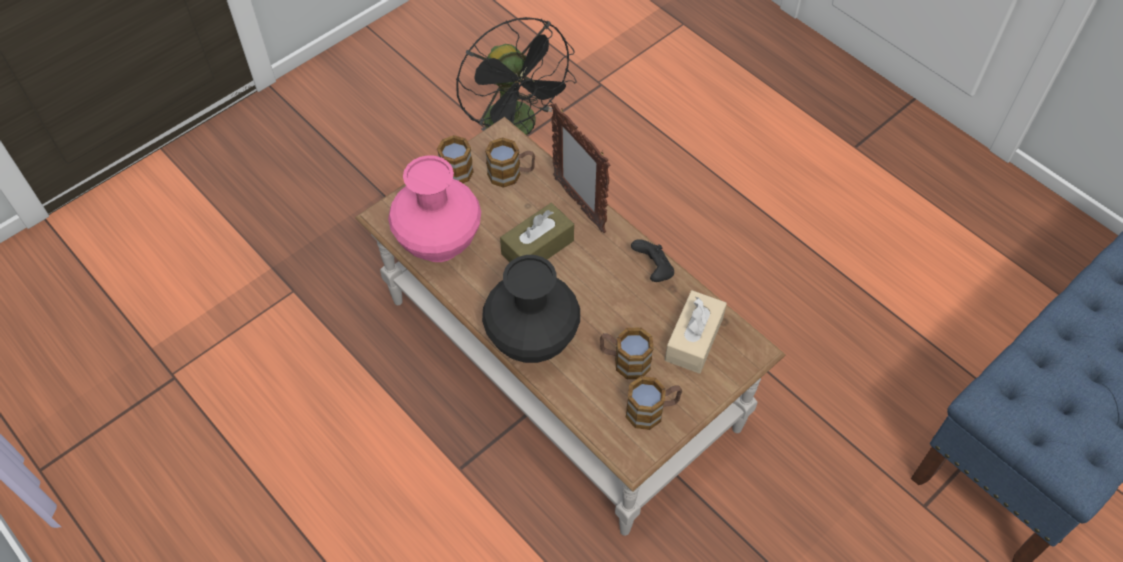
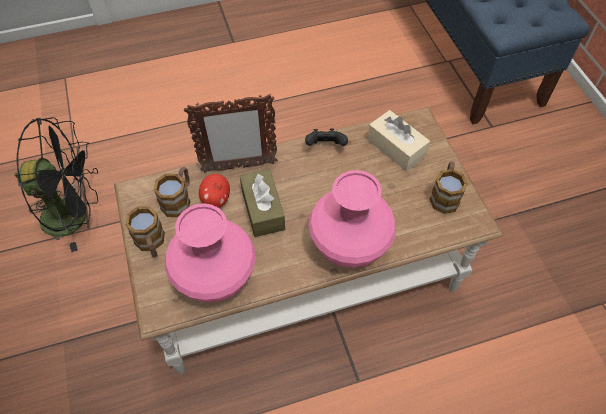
camera: 65 degrees left, 0 degrees up
black vase [482,255,580,363] -> pink vase [308,170,396,268]
mug [600,327,654,379] -> none
none -> apple [199,174,230,208]

